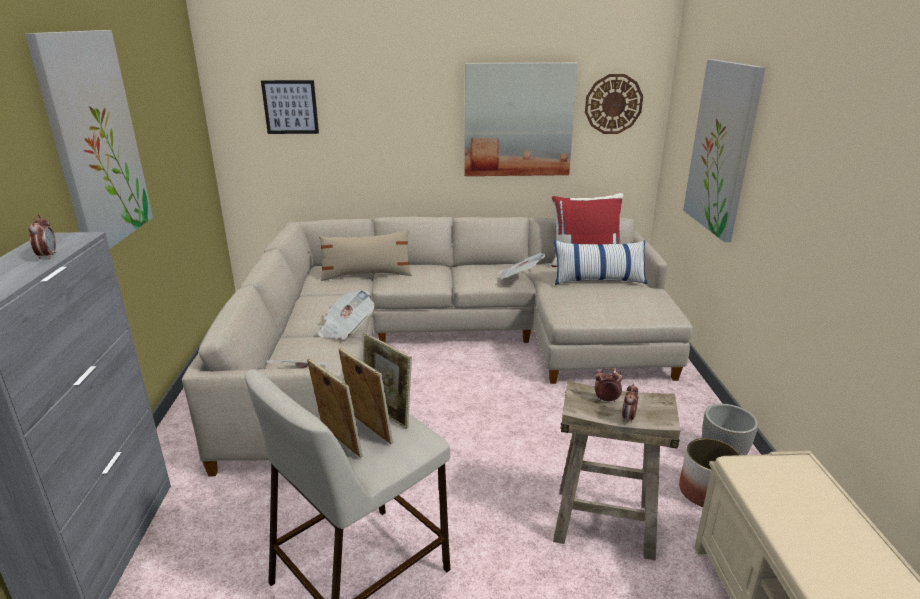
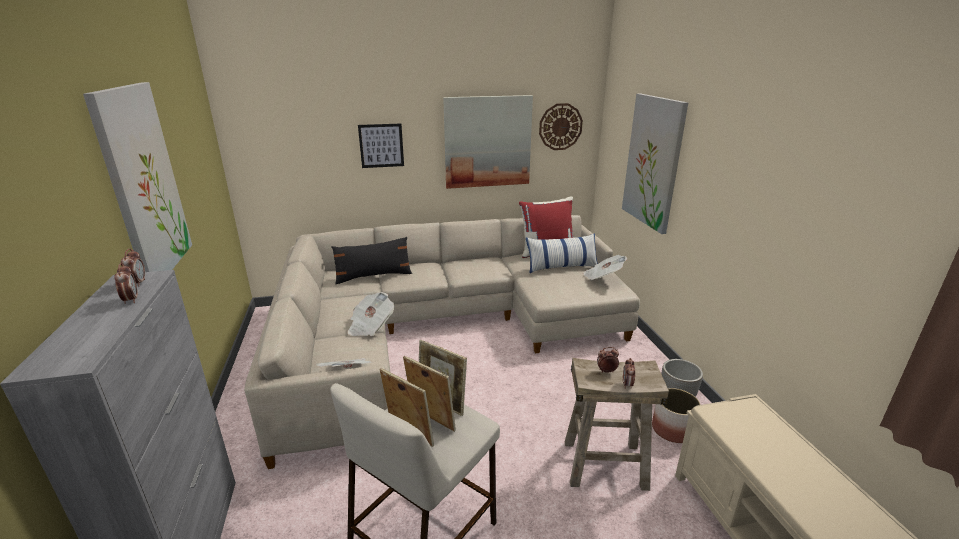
camera: 10 degrees left, 0 degrees up
picture [261,80,319,134] -> picture moved to [358,124,404,168]
beige pillow [319,230,412,281] -> black pillow [331,237,412,284]
newspaper [498,253,545,280] -> newspaper moved to [583,255,627,280]
none -> alarm clock [121,248,145,287]

